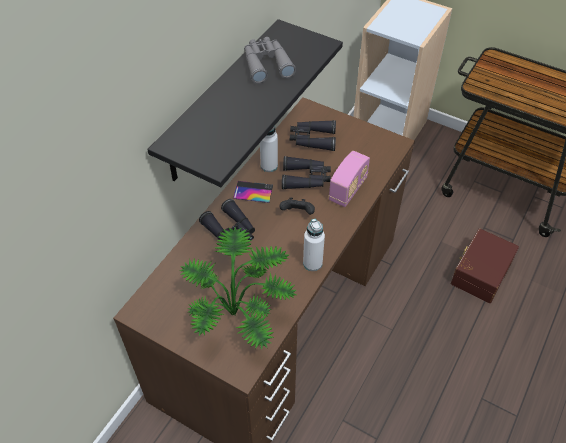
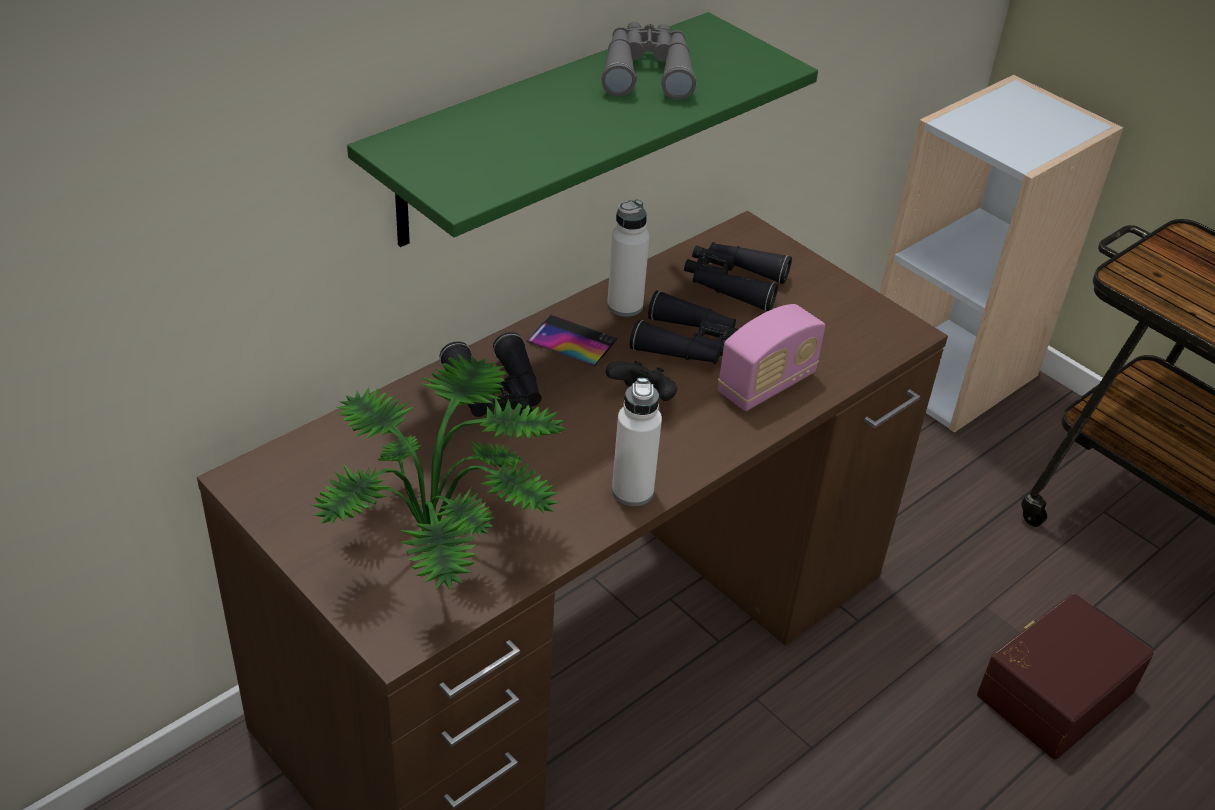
camera: 15 degrees right, 10 degrees down
black shelf [147,19,343,187] -> green shelf [347,12,818,247]

